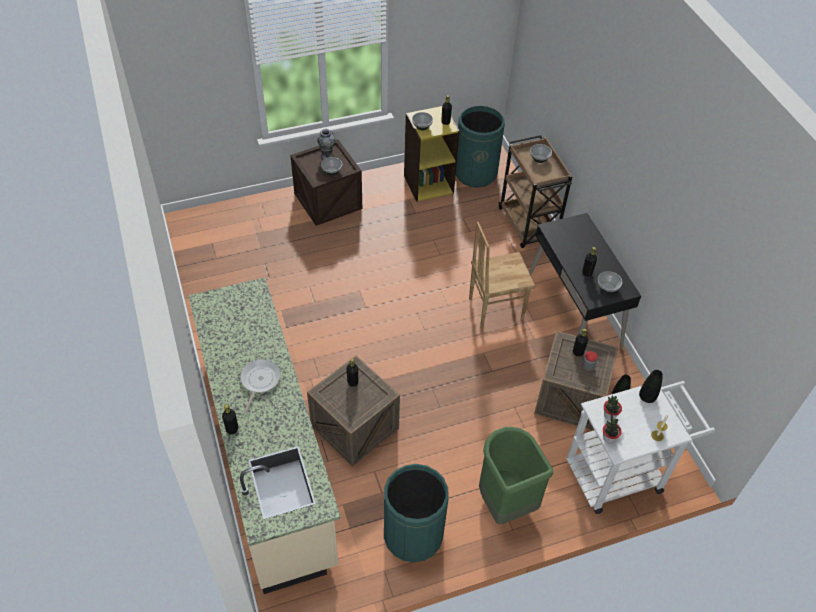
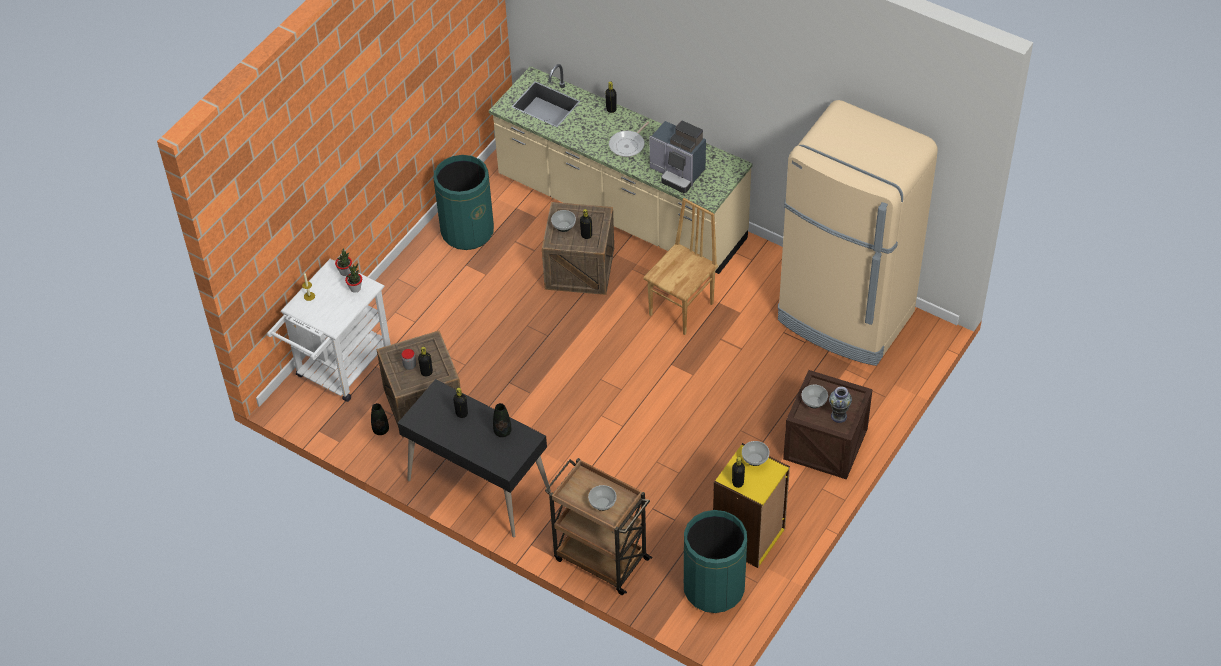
camera: 145 degrees right, 0 degrees up
frying pan [240,359,281,412] -> frying pan turned 60 degrees clockwise [609,121,649,157]
brown chair [469,222,536,328] -> brown chair moved to [643,198,718,335]
green trash can [479,427,553,524] -> none
bowl [598,271,622,293] -> bowl moved to [551,210,576,232]
black vase [639,370,663,403] -> black vase moved to [493,403,512,437]
none -> coffee machine [649,121,706,193]
none -> beige fridge [778,100,938,366]

